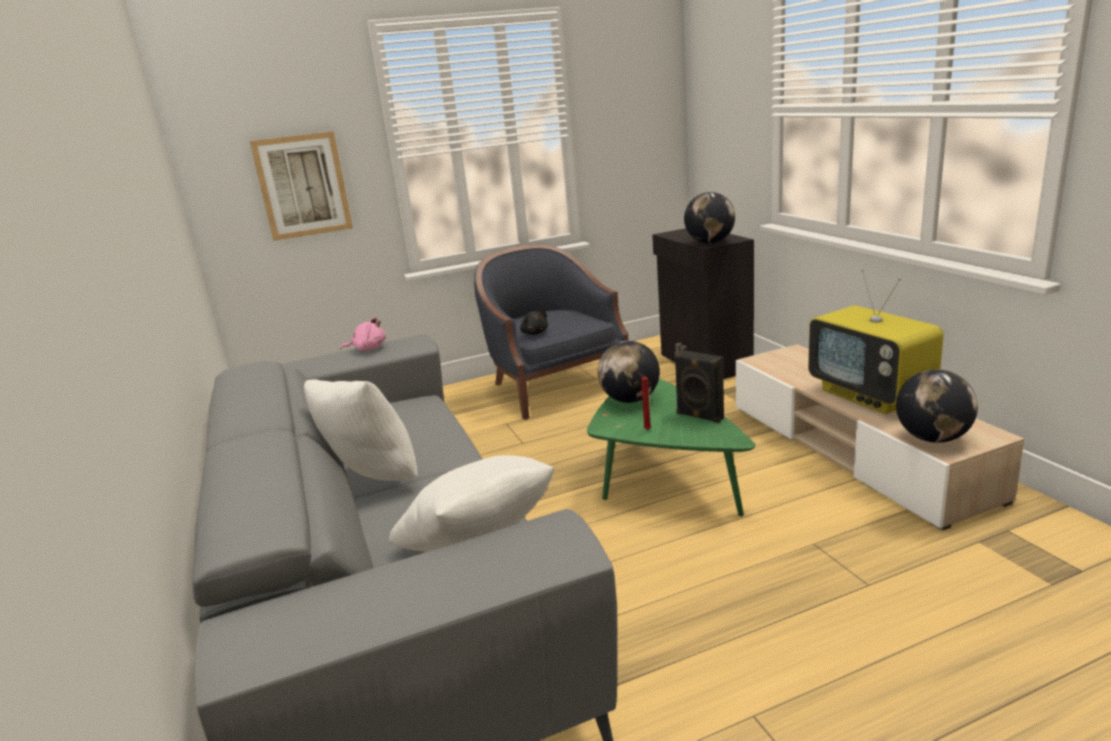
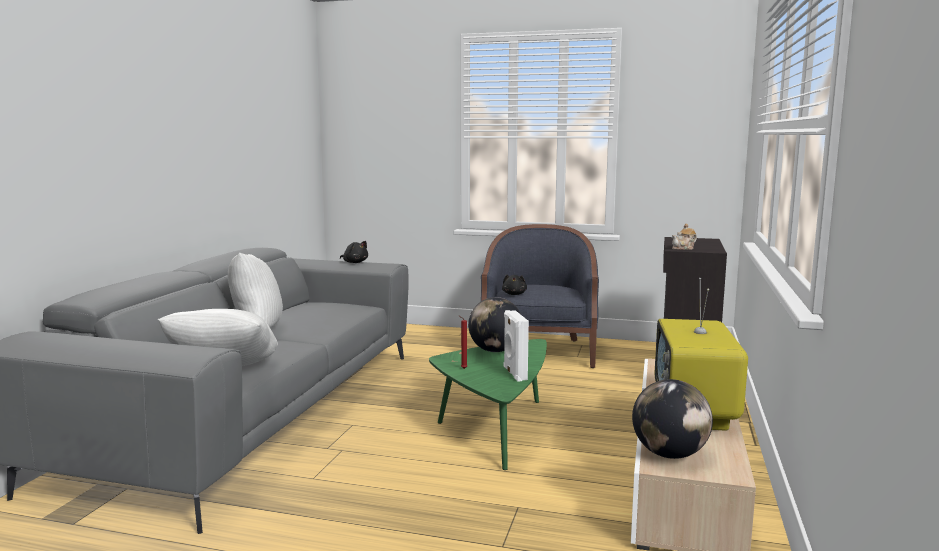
camera: 35 degrees right, 10 degrees down
picture [250,131,353,241] -> none
pink plush toy [340,317,386,351] -> black plush toy [340,241,368,263]
black speaker [674,350,724,423] -> white speaker [504,310,529,382]
globe [684,192,735,244] -> teapot [672,224,697,250]

